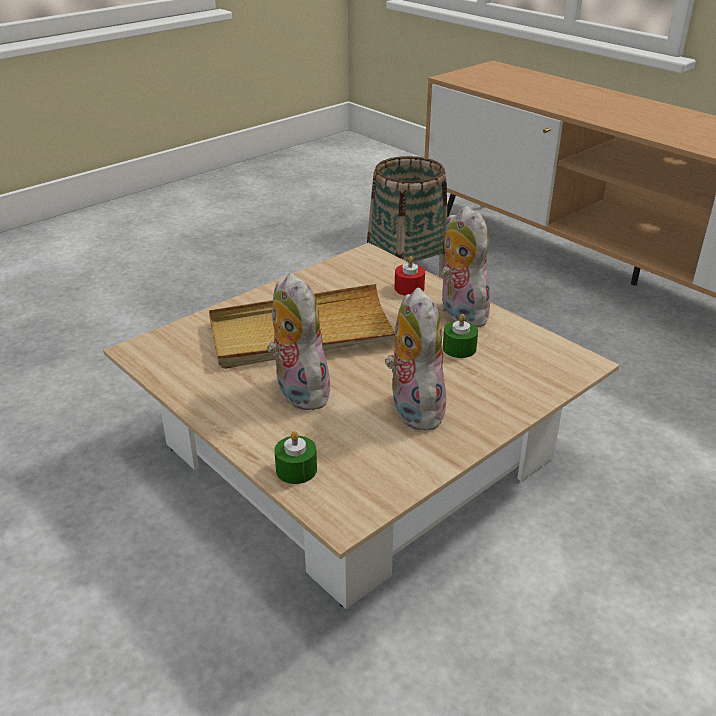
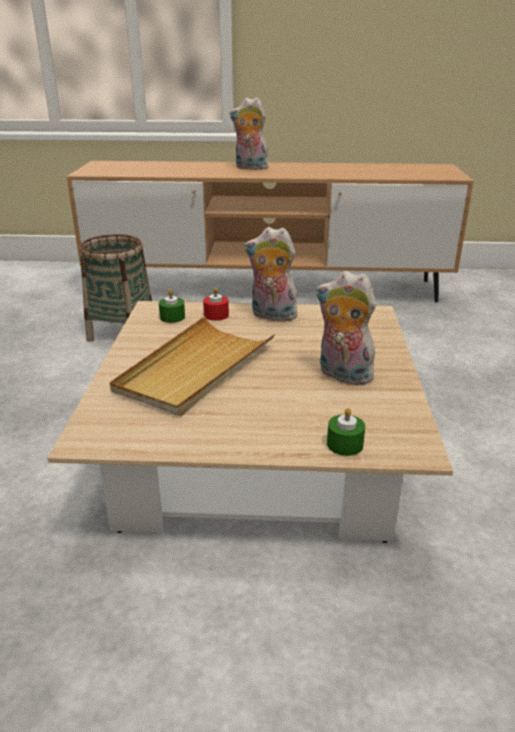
camera: 45 degrees left, 5 degrees down
plush toy [267,273,332,410] -> plush toy moved to [230,97,270,170]
green candle [443,314,478,358] -> green candle moved to [159,289,185,323]

